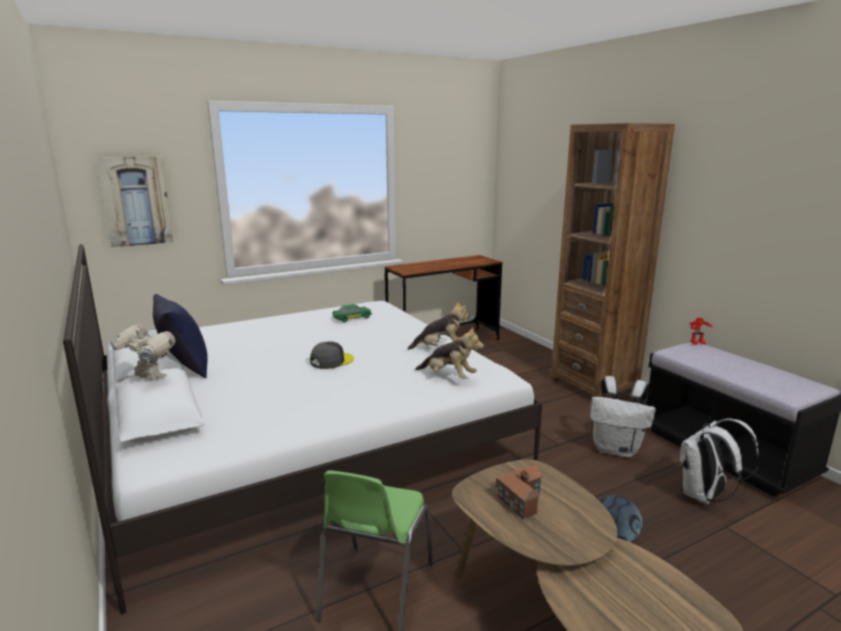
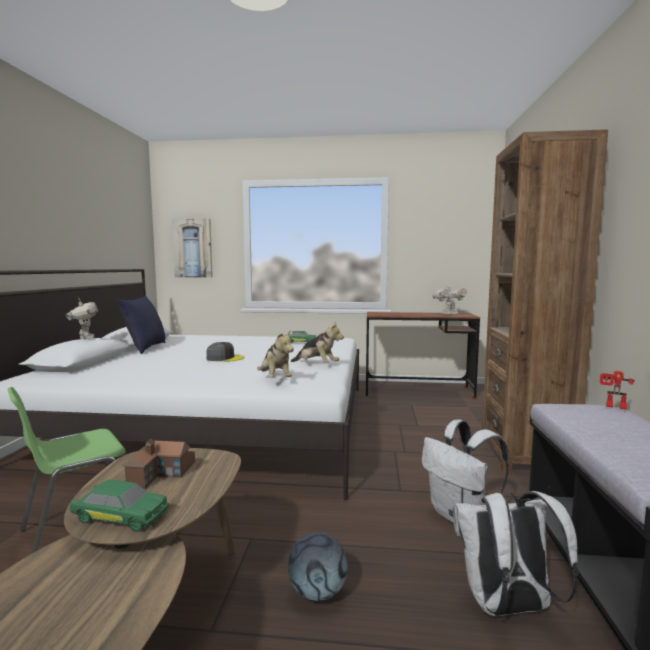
camera: 35 degrees right, 10 degrees down
none -> green toy car [70,479,169,532]
none -> toy robot [432,287,467,315]

